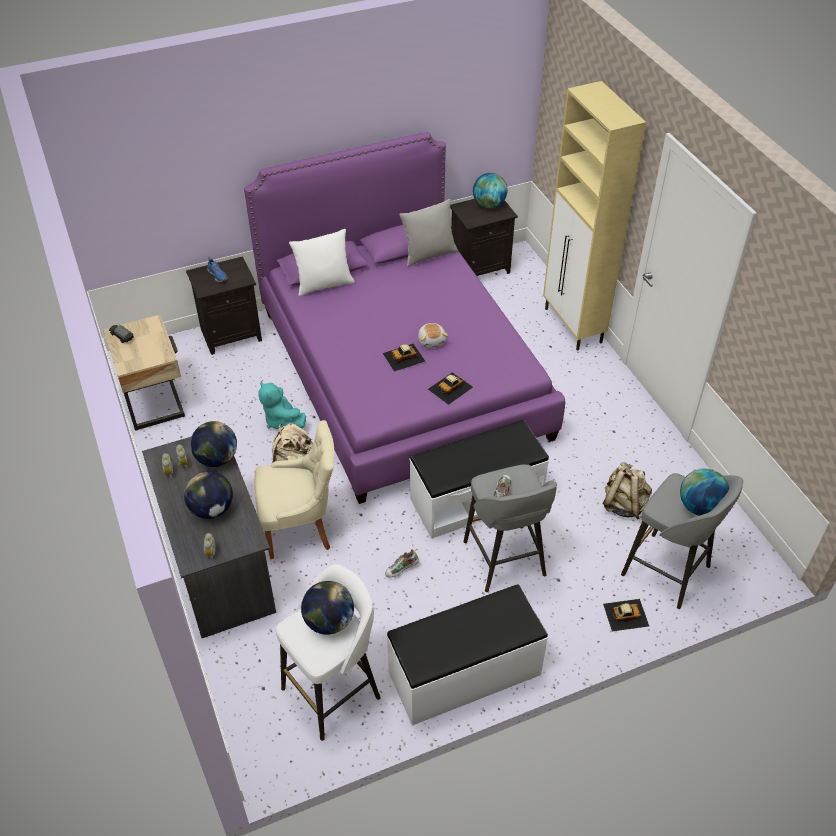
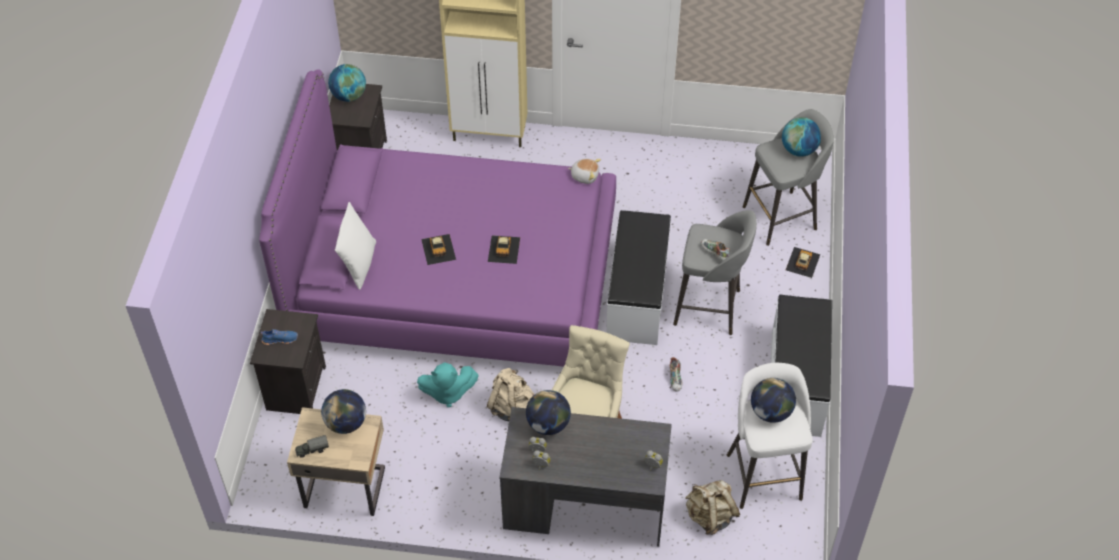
camera: 60 degrees left, 5 degrees up
globe [184,471,233,519] -> globe moved to [321,389,366,434]
grey pillow [399,199,458,267] -> none
plush toy [418,323,448,348] -> plush toy moved to [568,158,601,184]
toy car [428,372,473,405] -> toy car moved to [421,234,456,265]
beige backpack [602,462,652,520] -> beige backpack moved to [685,480,740,535]

